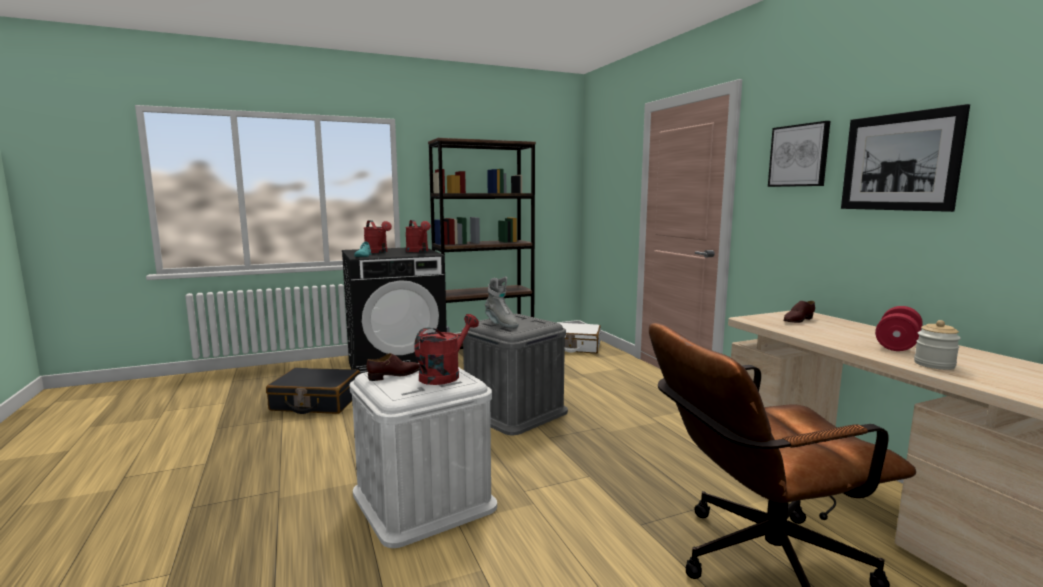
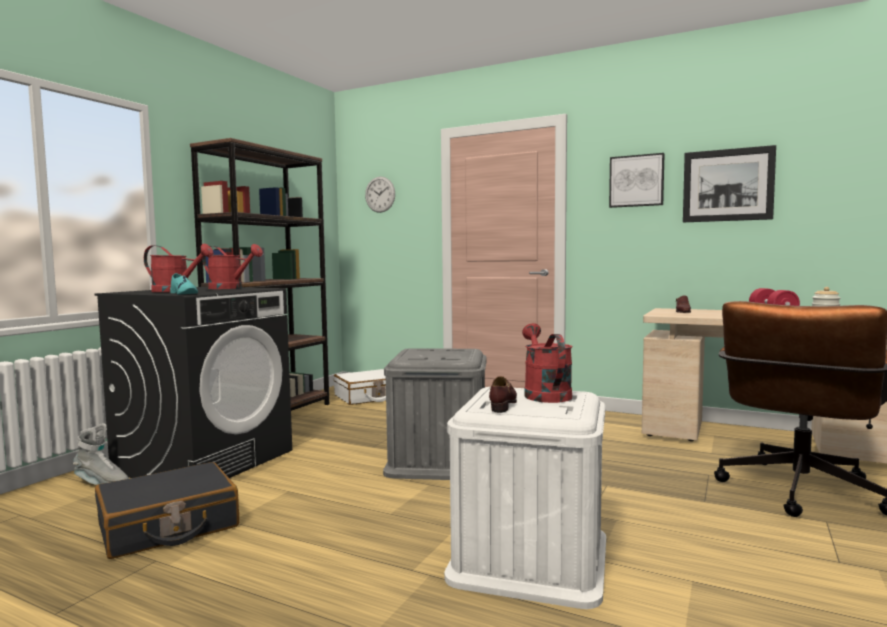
camera: 40 degrees left, 5 degrees down
grey boot [485,277,518,328] -> grey boot moved to [73,423,129,485]
none -> wall clock [365,177,395,213]

